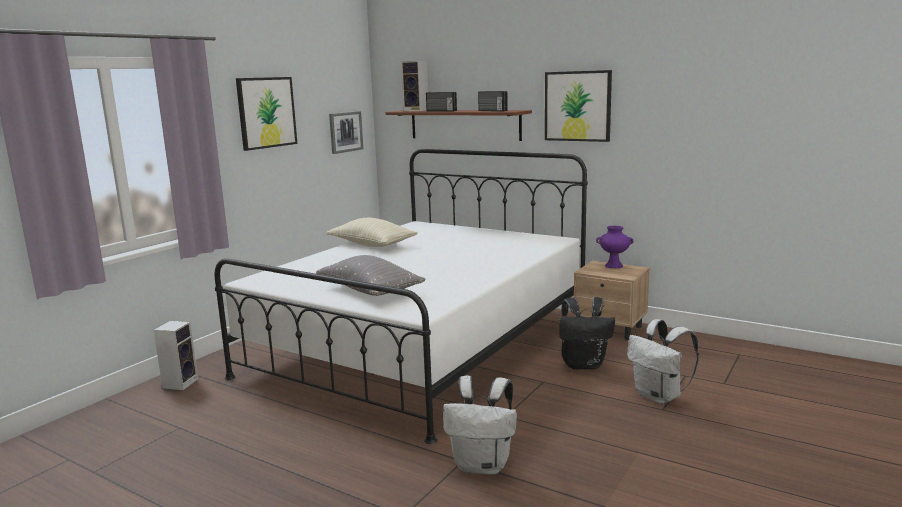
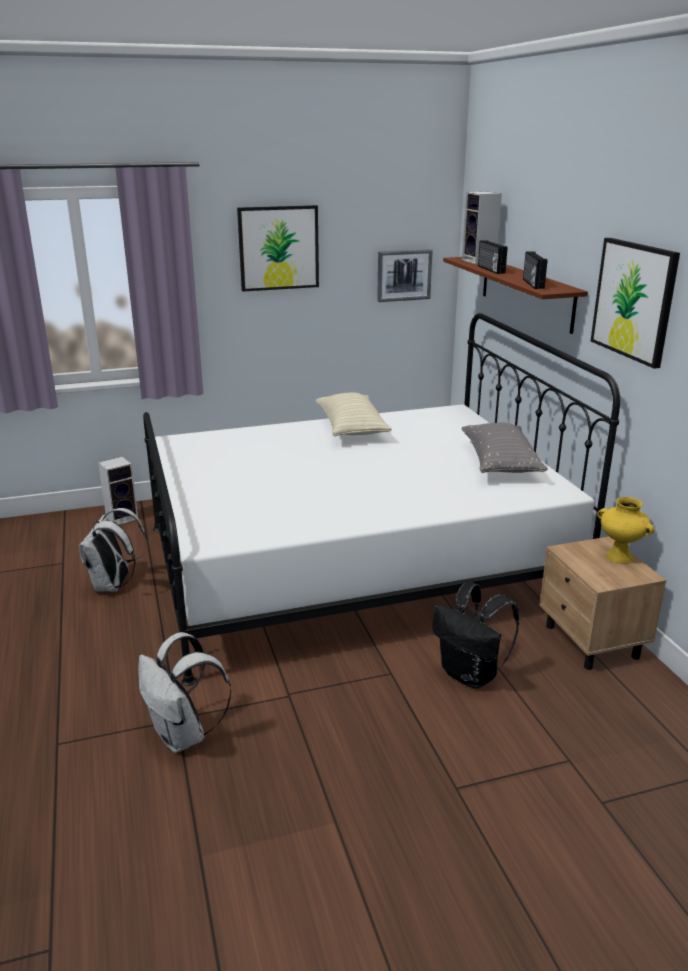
camera: 40 degrees right, 10 degrees up
grey pillow [316,255,426,296] -> grey pillow moved to [461,423,548,473]
purple vase [596,226,634,268] -> yellow vase [597,497,654,564]
white backpack [627,319,699,404] -> white backpack moved to [79,508,147,592]

